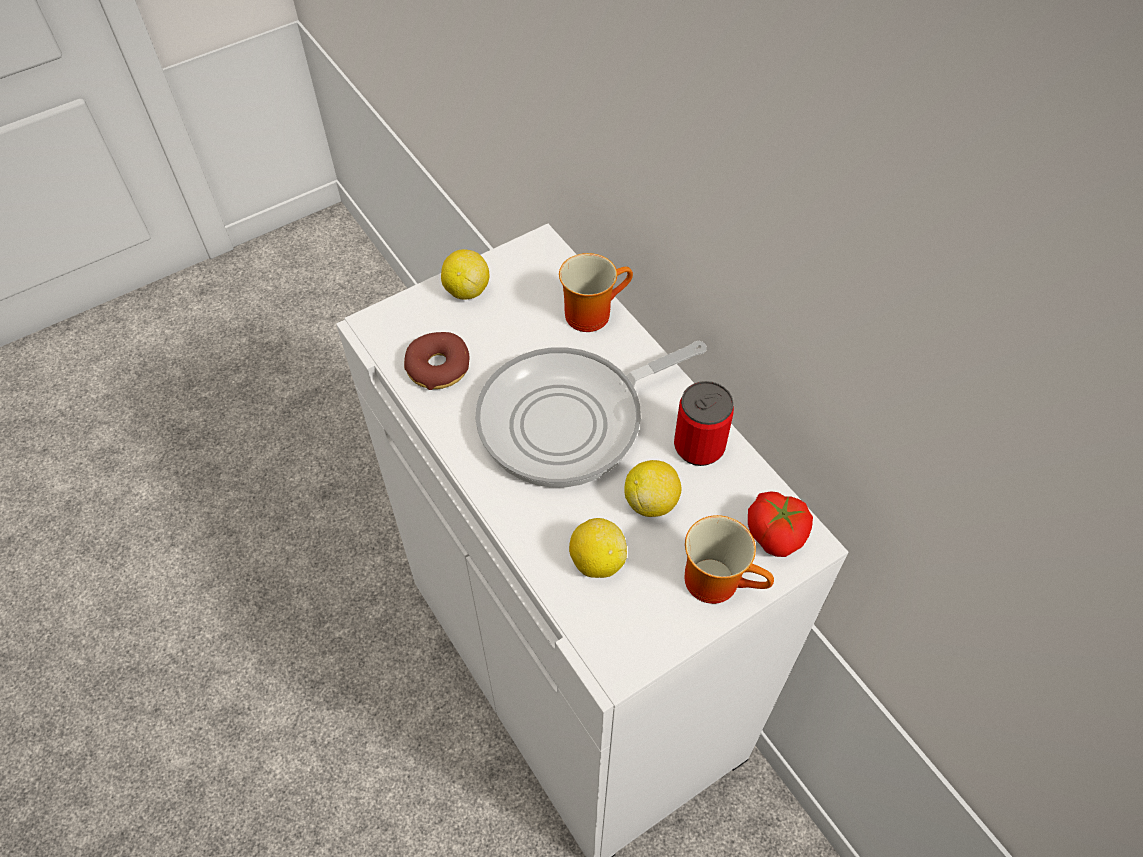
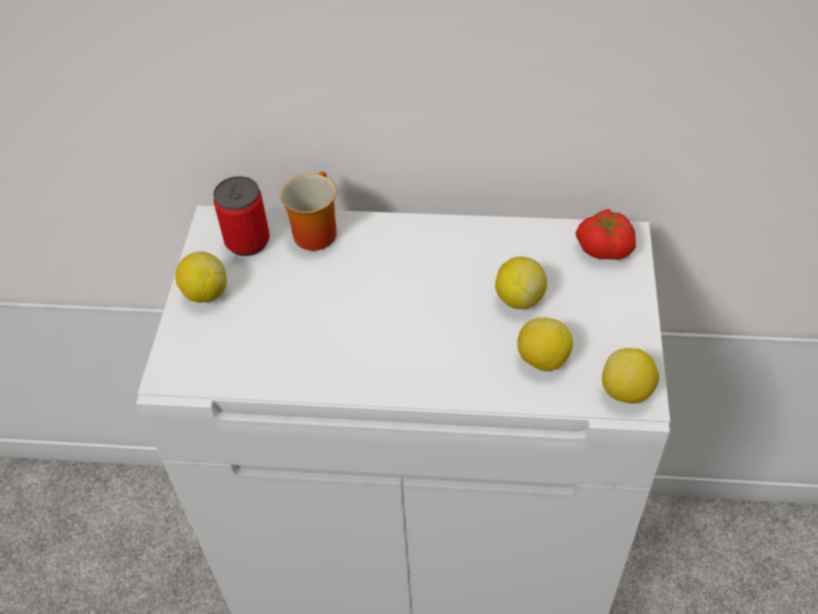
camera: 50 degrees left, 5 degrees down
donut [404,332,470,390] -> none
frying pan [475,341,707,488] -> none
can [674,381,734,466] -> can moved to [213,176,270,256]
mug [684,515,774,604] -> none
none -> lemon [602,348,659,404]

